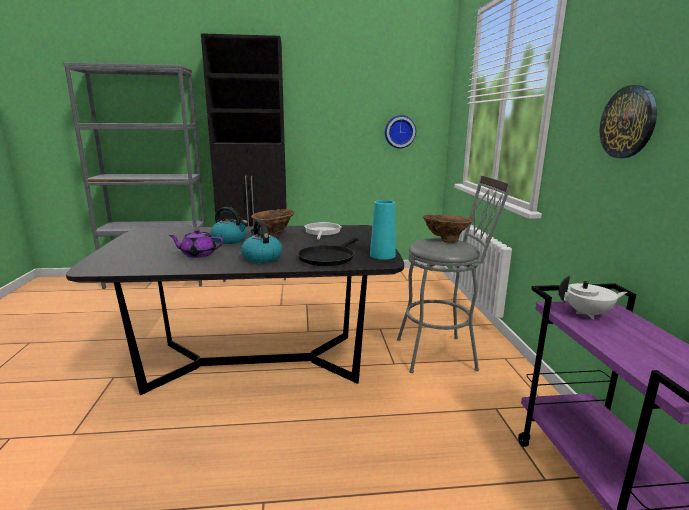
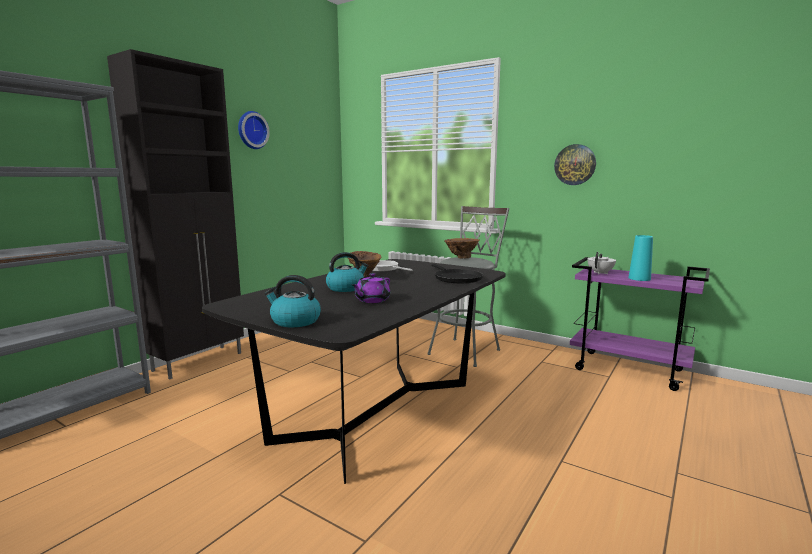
camera: 50 degrees left, 5 degrees down
kettle [241,220,282,263] -> kettle moved to [264,275,321,327]
turquoise vase [370,200,396,260] -> turquoise vase moved to [628,235,653,281]
wall clock [385,115,416,149] -> wall clock moved to [238,111,270,149]

